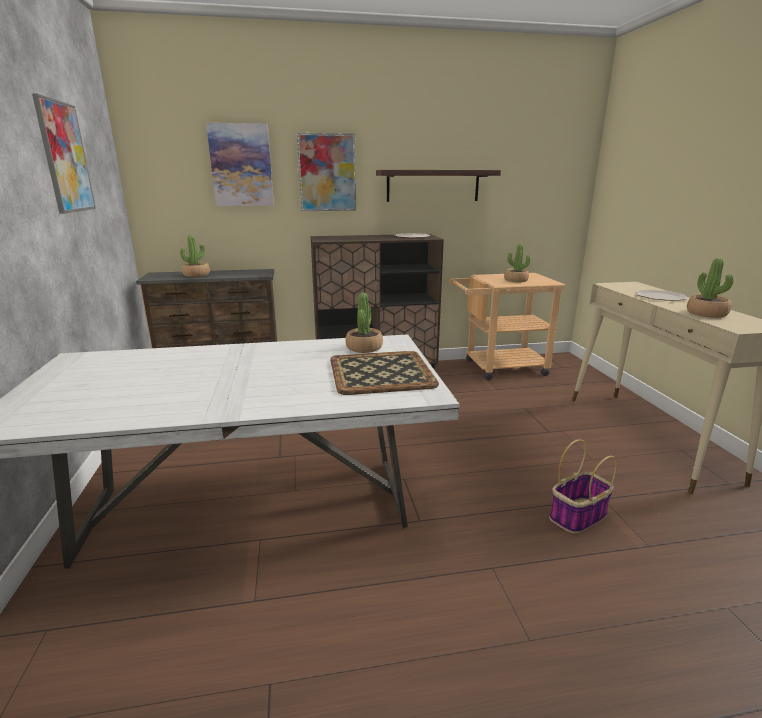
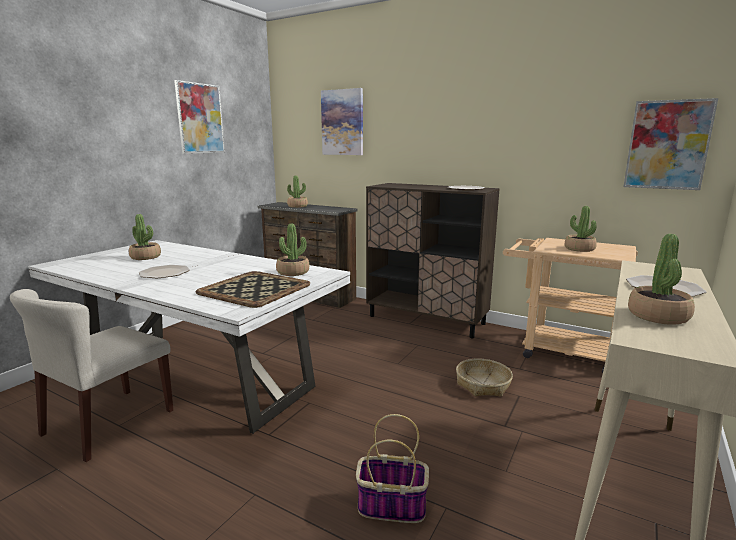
camera: 40 degrees right, 5 degrees down
picture [297,133,356,211] -> picture moved to [623,98,718,190]
shelf [376,170,501,202] -> none
none -> beige chair [10,289,173,462]
none -> potted plant [129,214,161,260]
none -> plate [139,265,190,278]
none -> basket [456,358,513,397]

